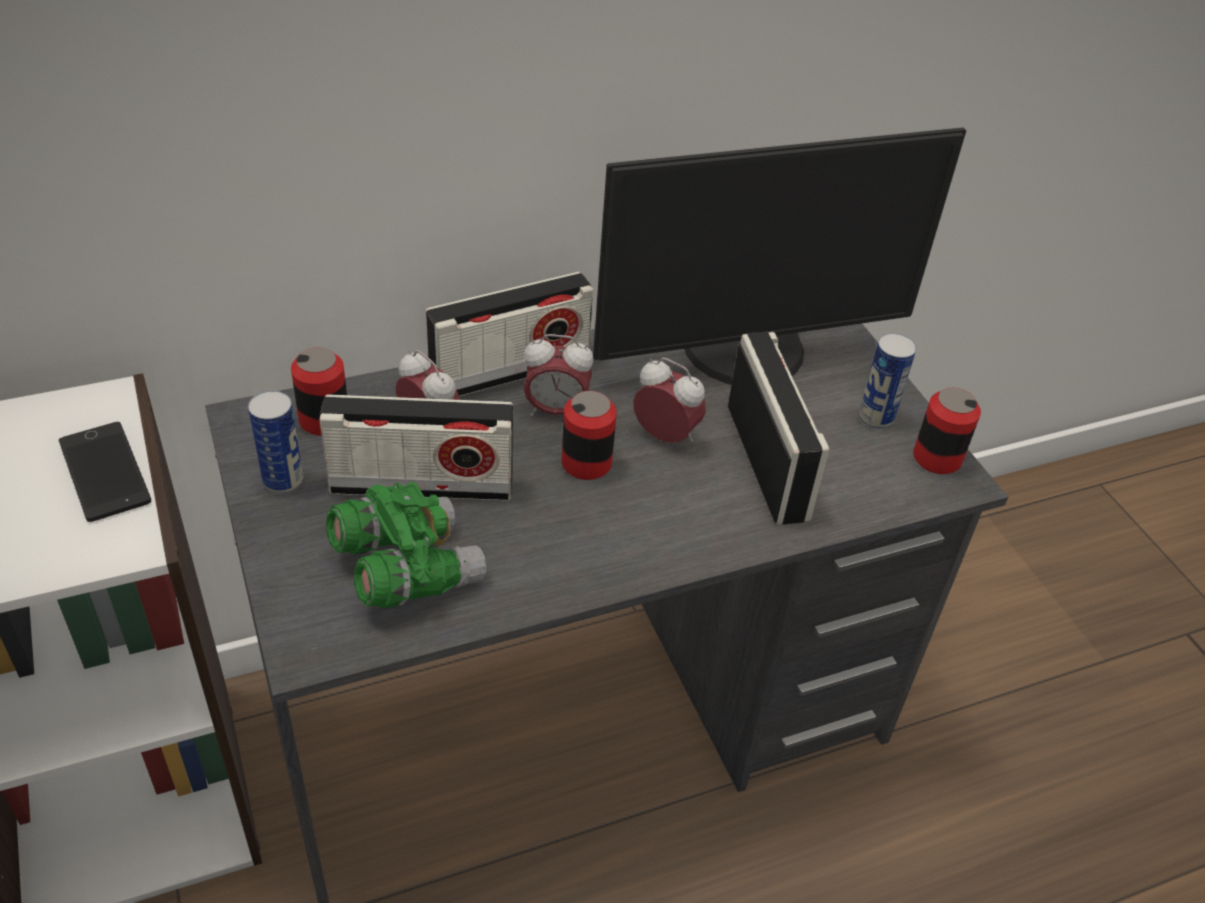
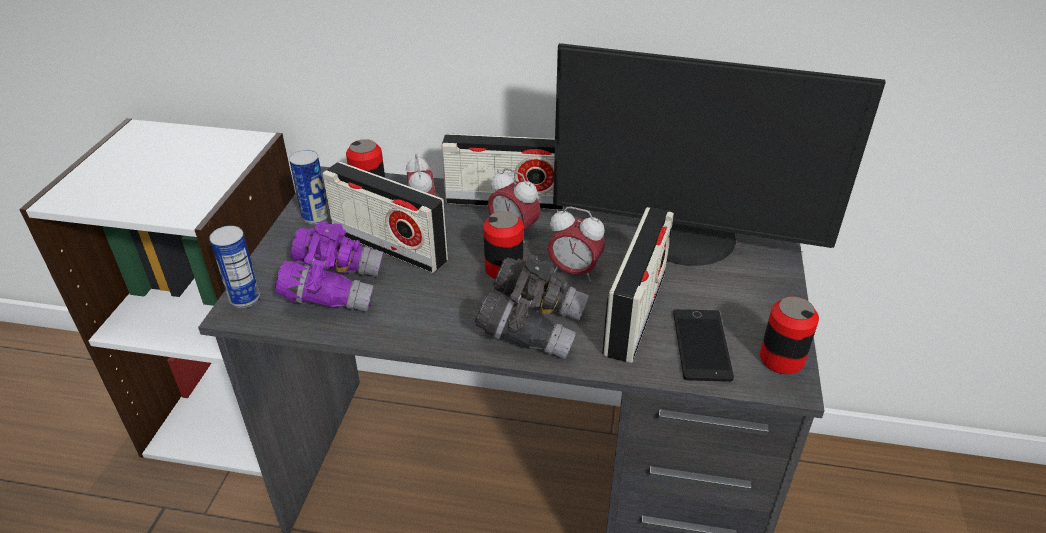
camera: 35 degrees right, 5 degrees down
phone [59,422,151,522] -> phone moved to [673,309,734,382]
green binoculars [326,482,486,608] -> purple binoculars [275,221,383,312]
alarm clock [633,358,706,443] -> alarm clock turned 135 degrees clockwise [547,207,605,282]
can [859,333,917,429] -> can moved to [209,226,260,308]
none -> grey binoculars [475,255,589,359]

